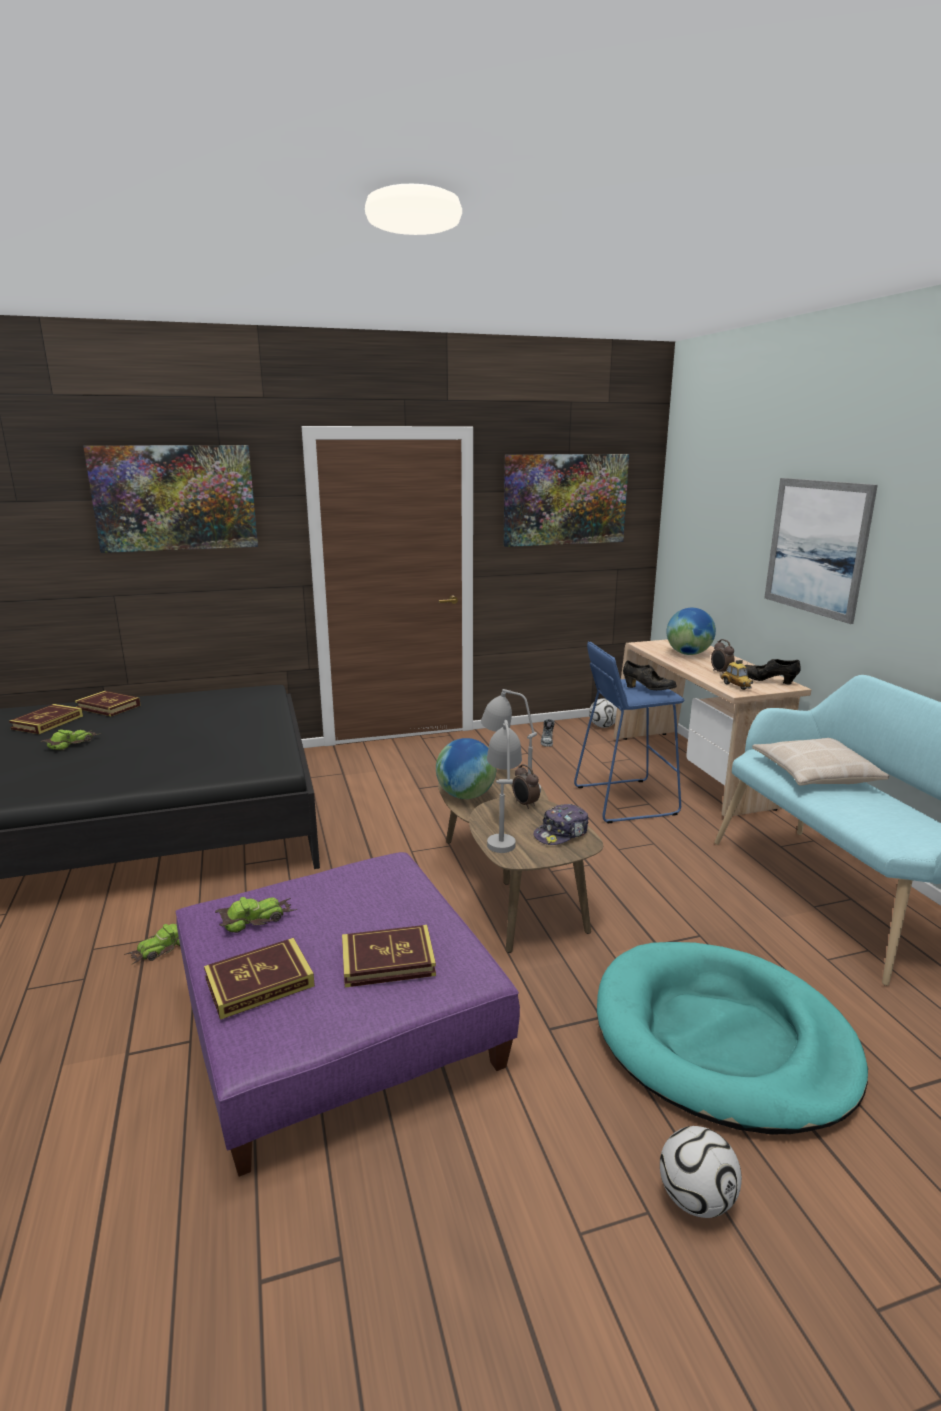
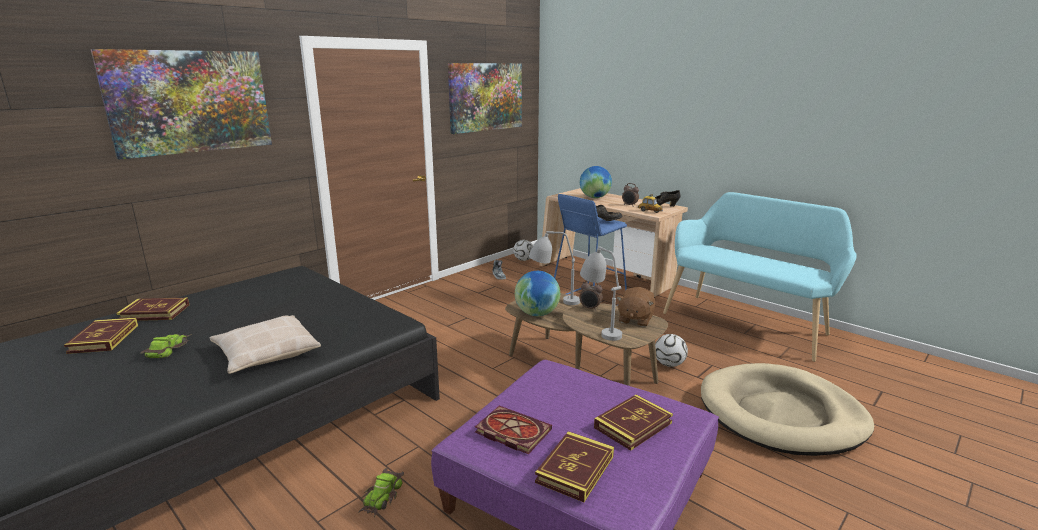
camera: 30 degrees left, 0 degrees up
toy car [215,897,297,933] -> book [475,406,552,454]
cap [534,804,588,845] -> brown plush toy [616,287,655,327]
turquoise dog bed [597,942,868,1135] -> beige dog bed [701,363,874,456]
football [660,1126,742,1218] -> football moved to [655,334,688,367]
beige pillow [752,738,889,786] -> beige pillow moved to [210,315,321,374]
picture [764,478,878,624] -> none

